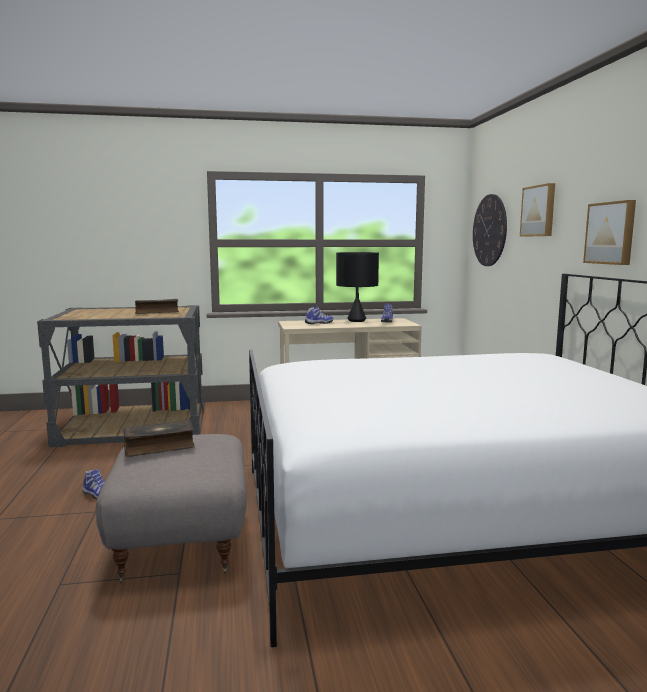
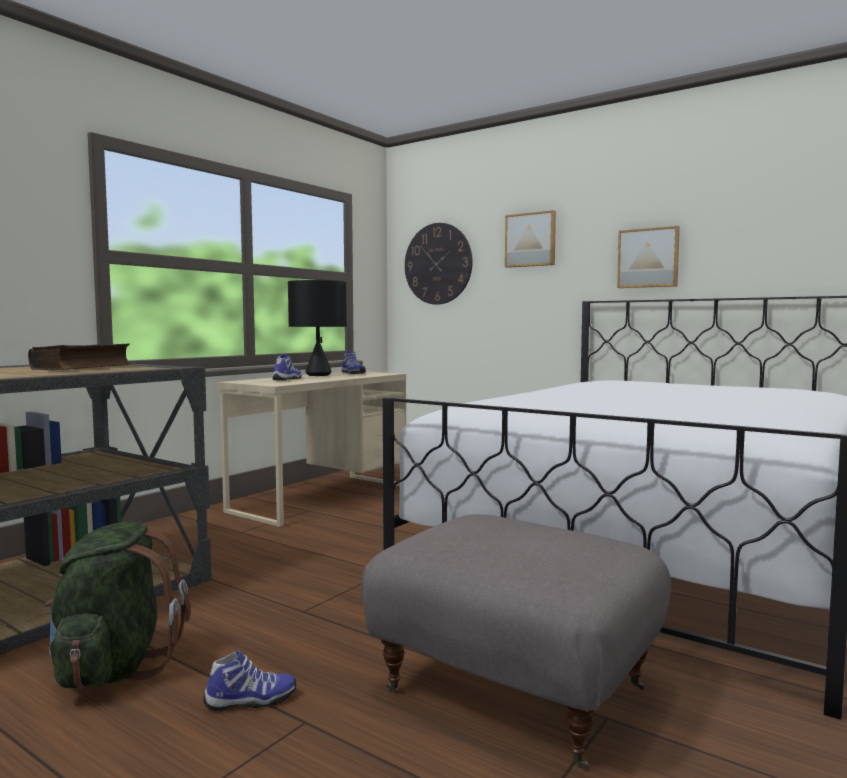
camera: 45 degrees left, 5 degrees down
book [124,420,195,457] -> none
none -> green backpack [44,522,191,688]

